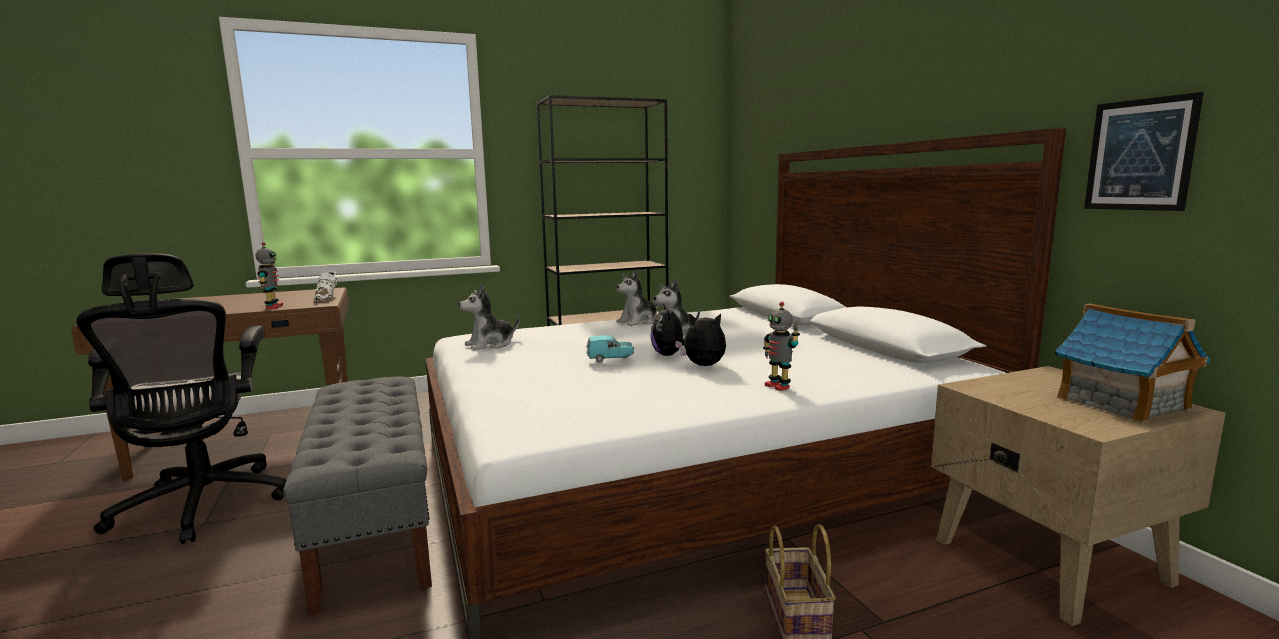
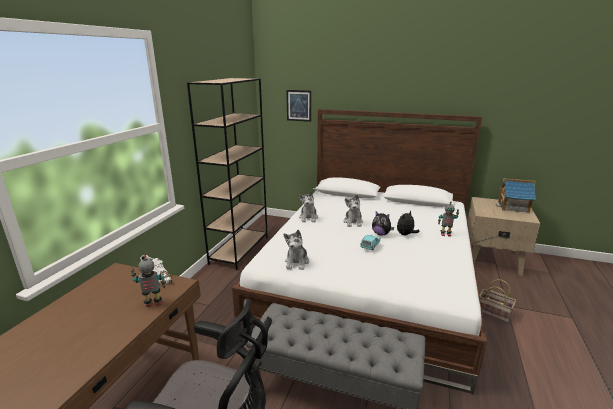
camera: 50 degrees left, 10 degrees up
toy robot [255,242,283,309] -> toy robot turned 45 degrees counterclockwise [131,255,166,307]
picture [1084,92,1204,211] -> picture moved to [286,90,311,122]

